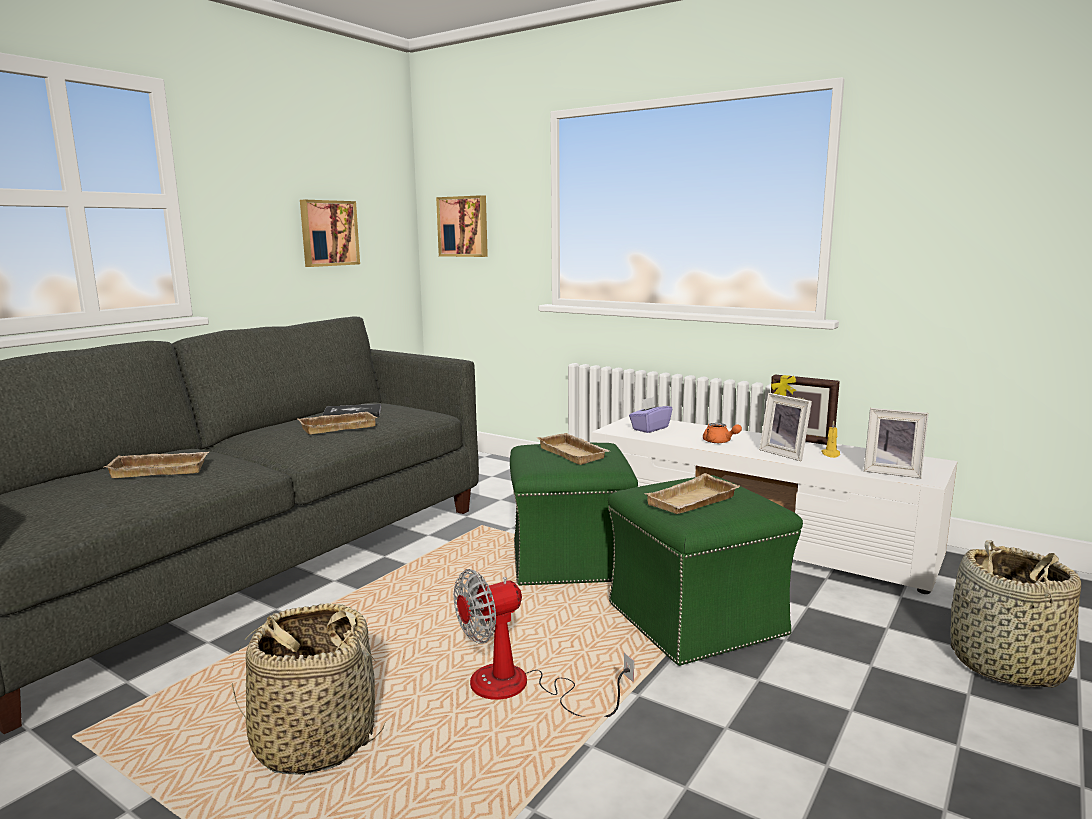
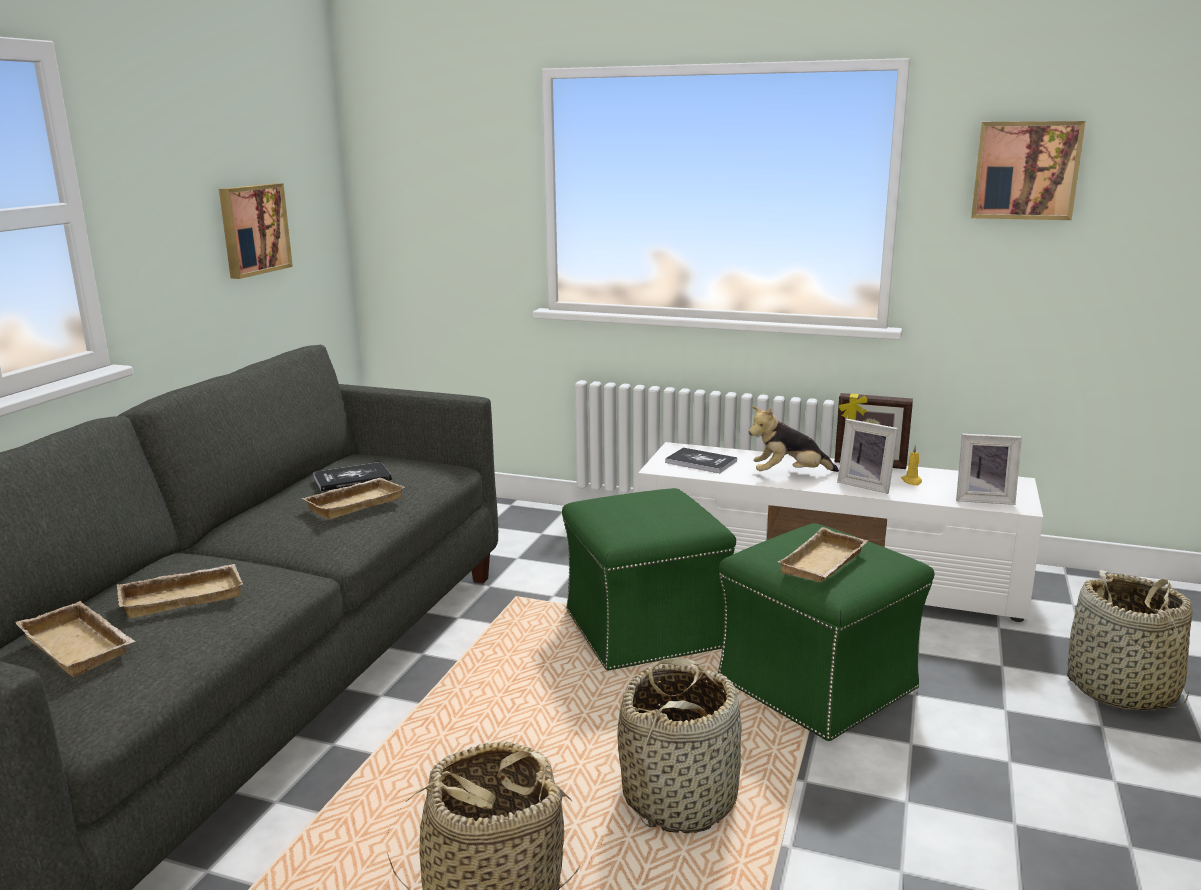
camera: 15 degrees left, 5 degrees up
picture [436,195,488,257] -> picture moved to [971,121,1085,220]
fan [454,569,634,717] -> basket [618,658,742,833]
beige tray [537,433,609,465] -> beige tray moved to [15,601,135,677]
purple tissue box [629,397,672,433] -> book [665,448,737,473]
orange teapot [703,423,742,443] -> plush toy [749,406,839,472]

